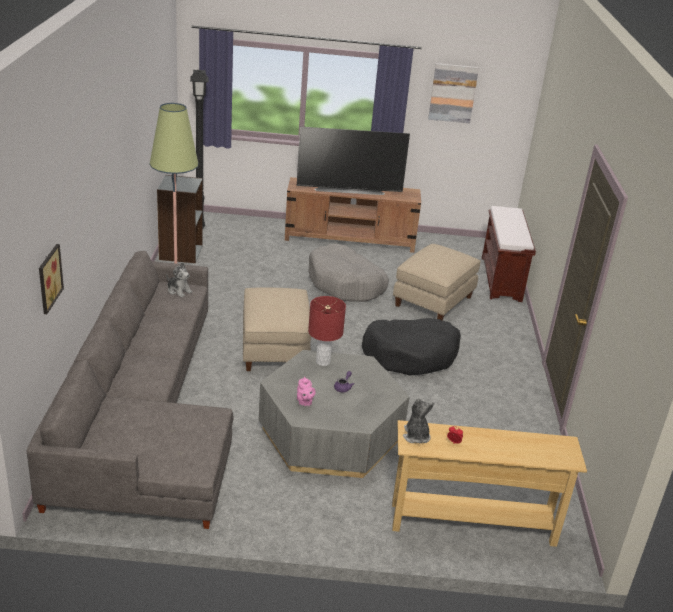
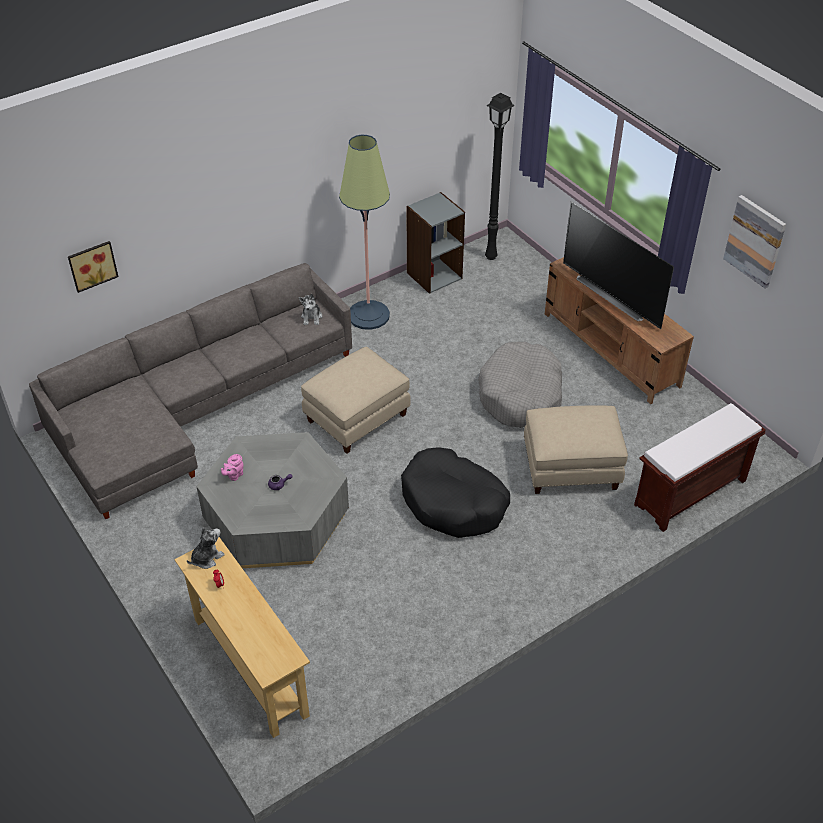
camera: 55 degrees right, 15 degrees up
red table lamp [308,296,346,366] -> none

